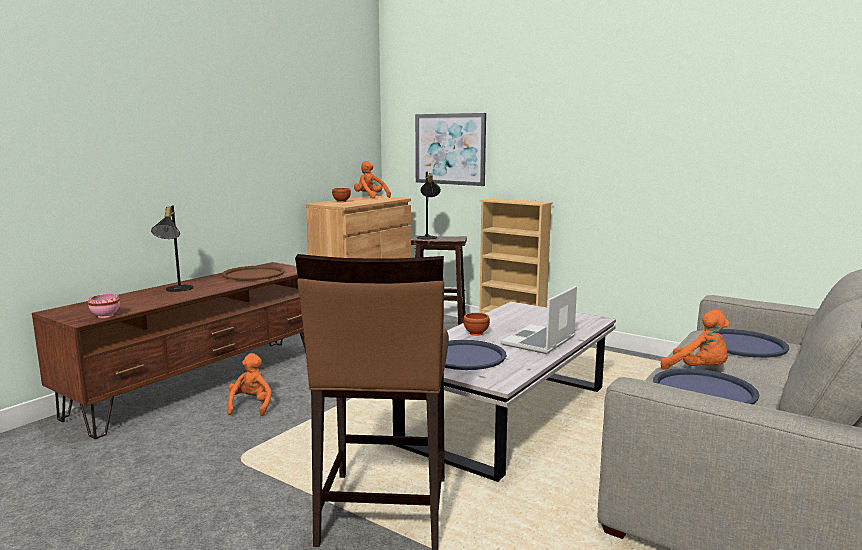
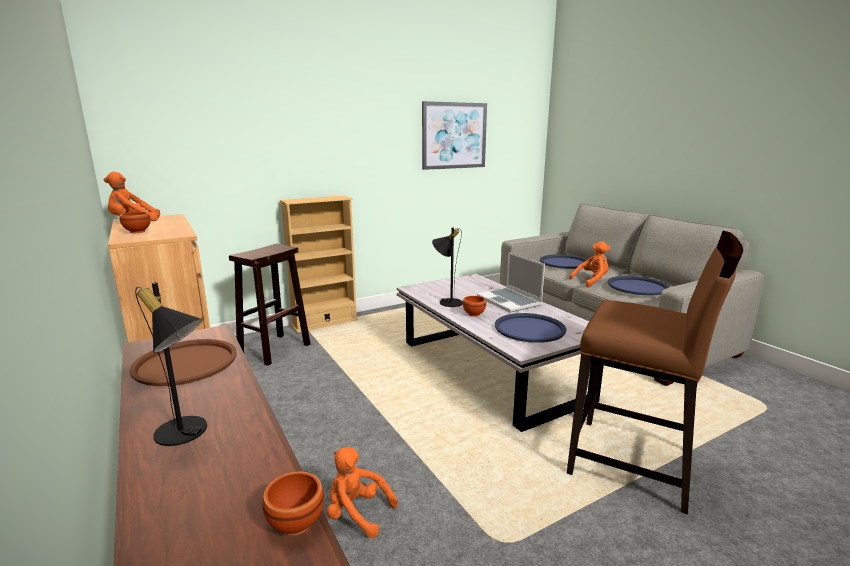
camera: 65 degrees left, 5 degrees up
pink bowl [88,294,120,318] -> brown bowl [262,472,324,536]
picture [415,113,486,186] -> picture moved to [422,101,487,170]
black table lamp [417,172,441,240] -> black table lamp moved to [432,228,463,307]

